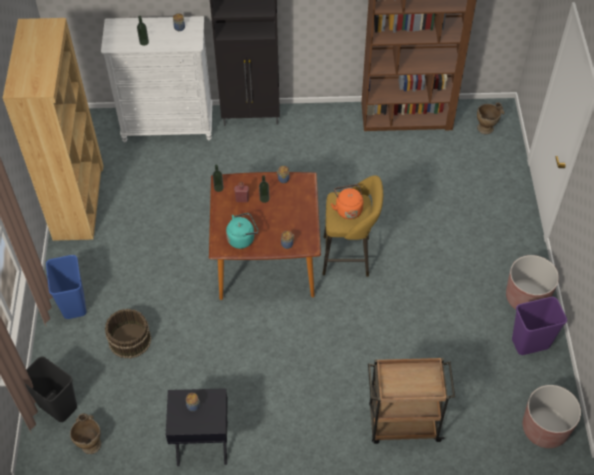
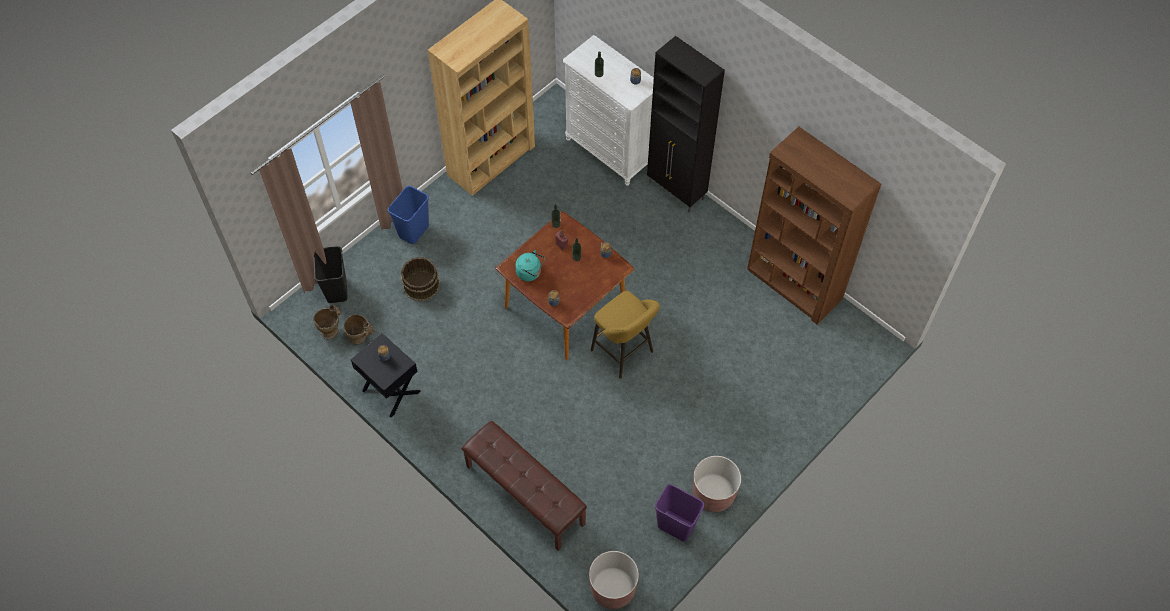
camera: 45 degrees right, 5 degrees up
orange kettle [331,184,363,219] -> none
brown cart [368,358,455,444] -> brown bench [462,421,587,551]
beige vase [477,102,504,134] -> beige vase moved to [344,314,374,344]

